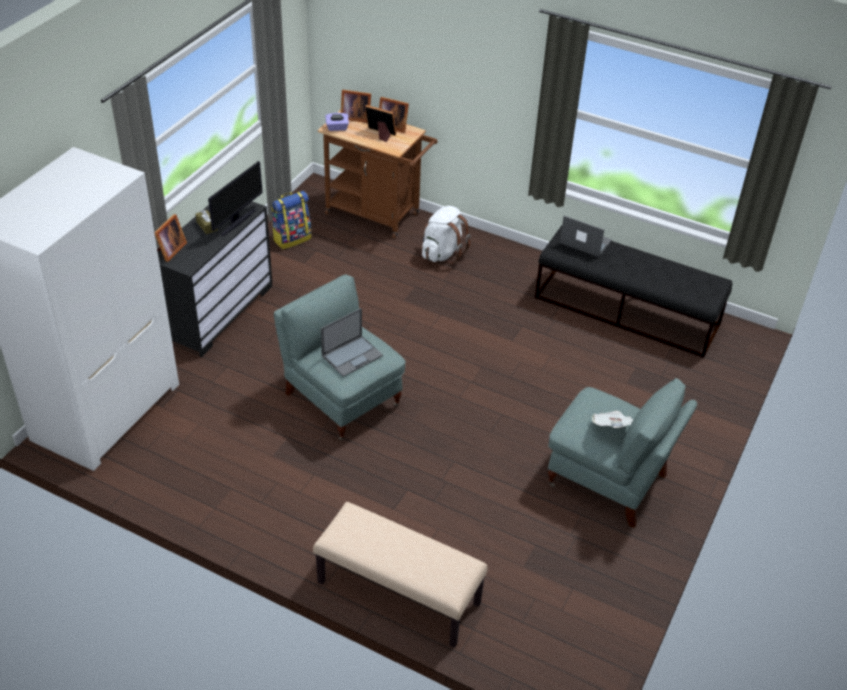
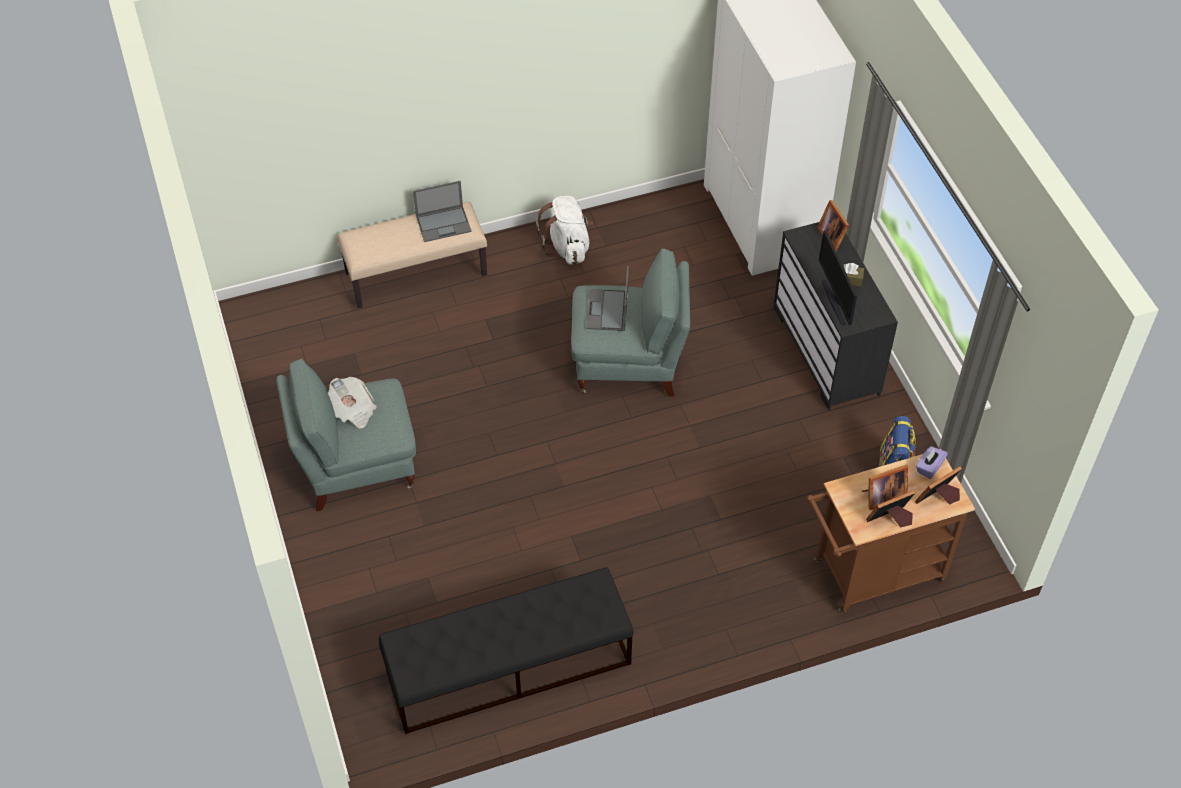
camera: 135 degrees right, 10 degrees up
white backpack [422,206,471,264] -> white backpack moved to [536,196,593,265]
laptop [560,216,612,257] -> laptop moved to [413,181,472,242]

